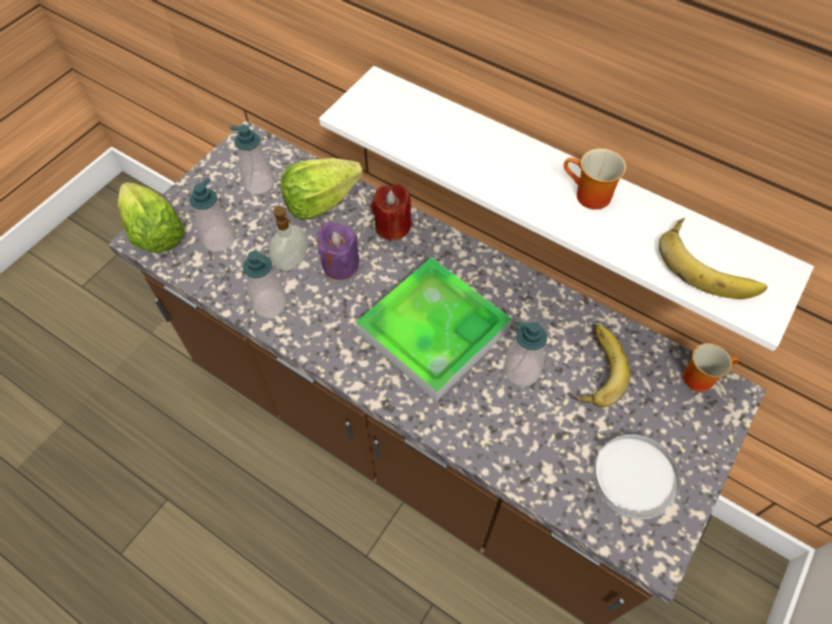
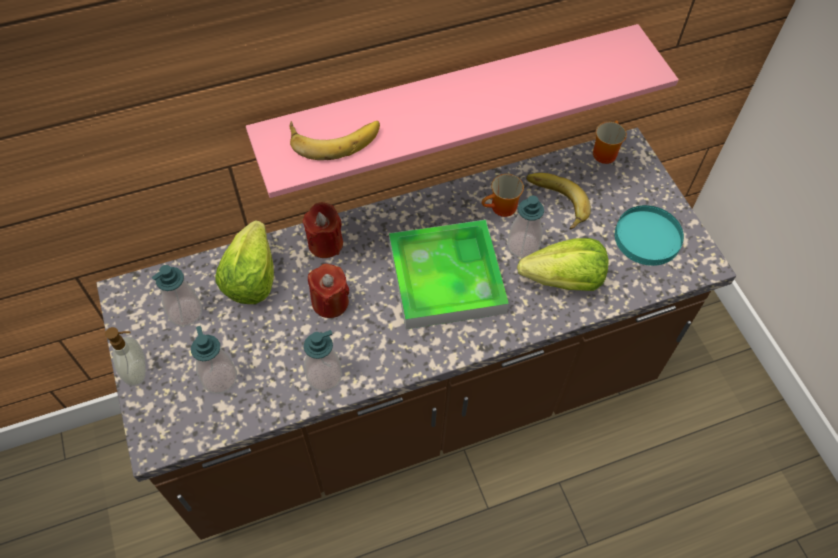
camera: 55 degrees left, 0 degrees up
lettuce [118,182,185,253] -> lettuce moved to [517,238,608,291]
soap dispenser [269,206,308,271] -> soap dispenser moved to [105,327,146,386]
purple candle [317,222,359,280] -> red candle [308,264,349,318]
white shelf [319,66,814,351] -> pink shelf [246,24,678,198]
mug [564,148,626,210] -> mug moved to [482,174,524,217]
white plate [593,434,681,519] -> turquoise plate [615,205,684,266]
banana [659,218,767,299] -> banana moved to [289,121,380,160]

